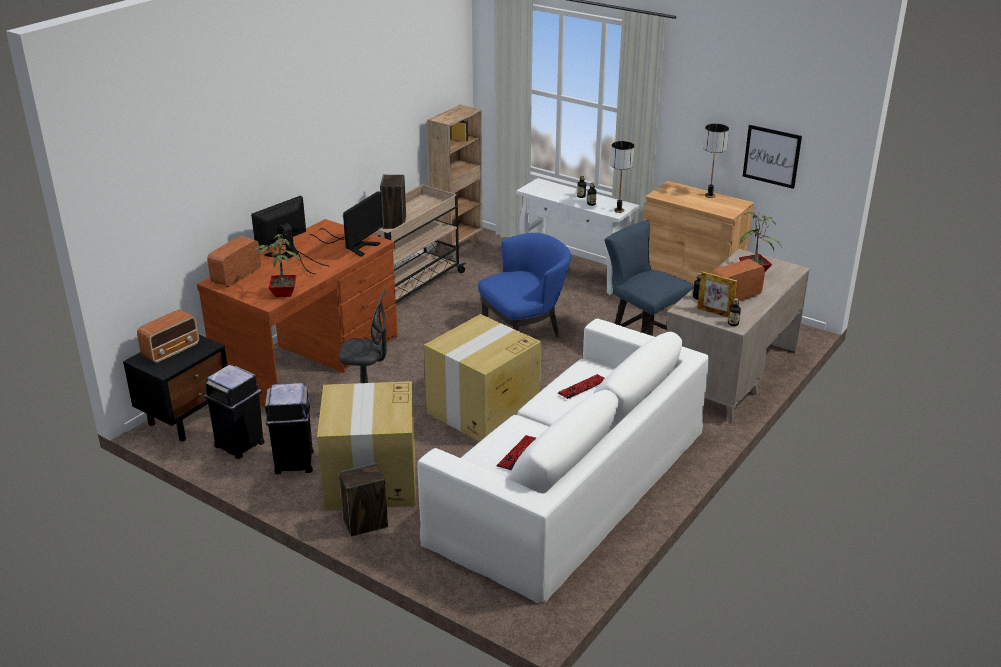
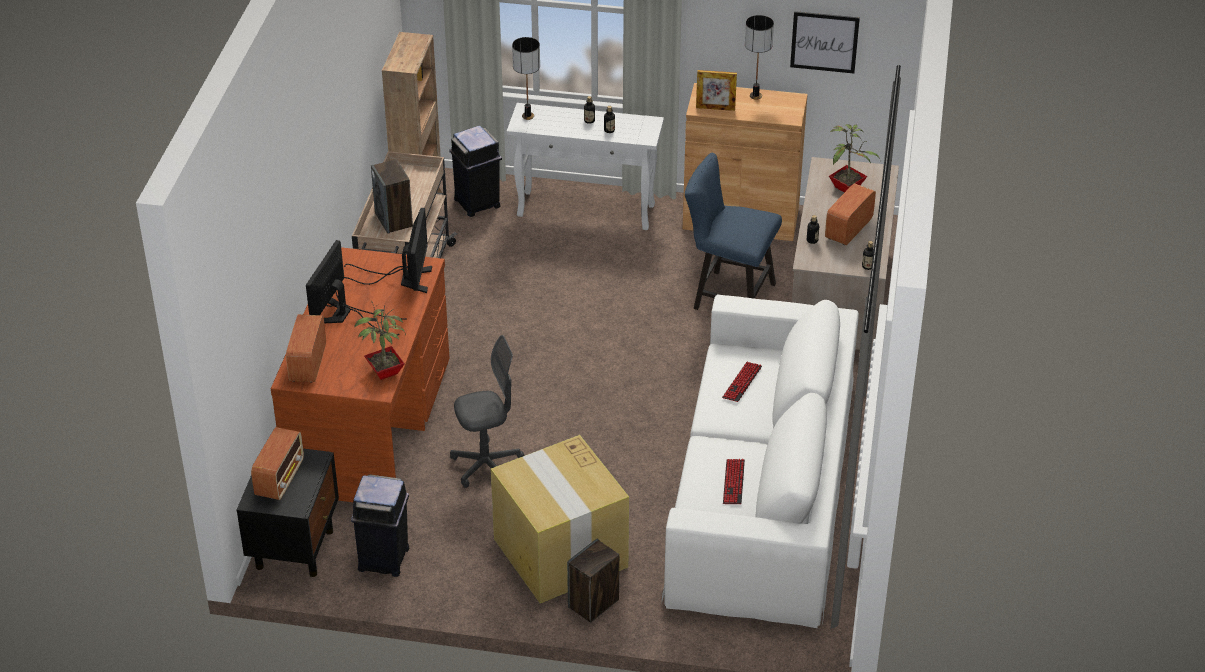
camera: 25 degrees left, 10 degrees up
black trash can [265,383,314,474] -> black trash can moved to [449,126,502,217]
cardboard box [424,314,541,442] -> none
blue armchair [478,233,571,337] -> none
table lamp [611,141,634,213] -> table lamp moved to [512,37,540,120]
picture frame [697,271,738,317] -> picture frame moved to [696,70,737,111]

